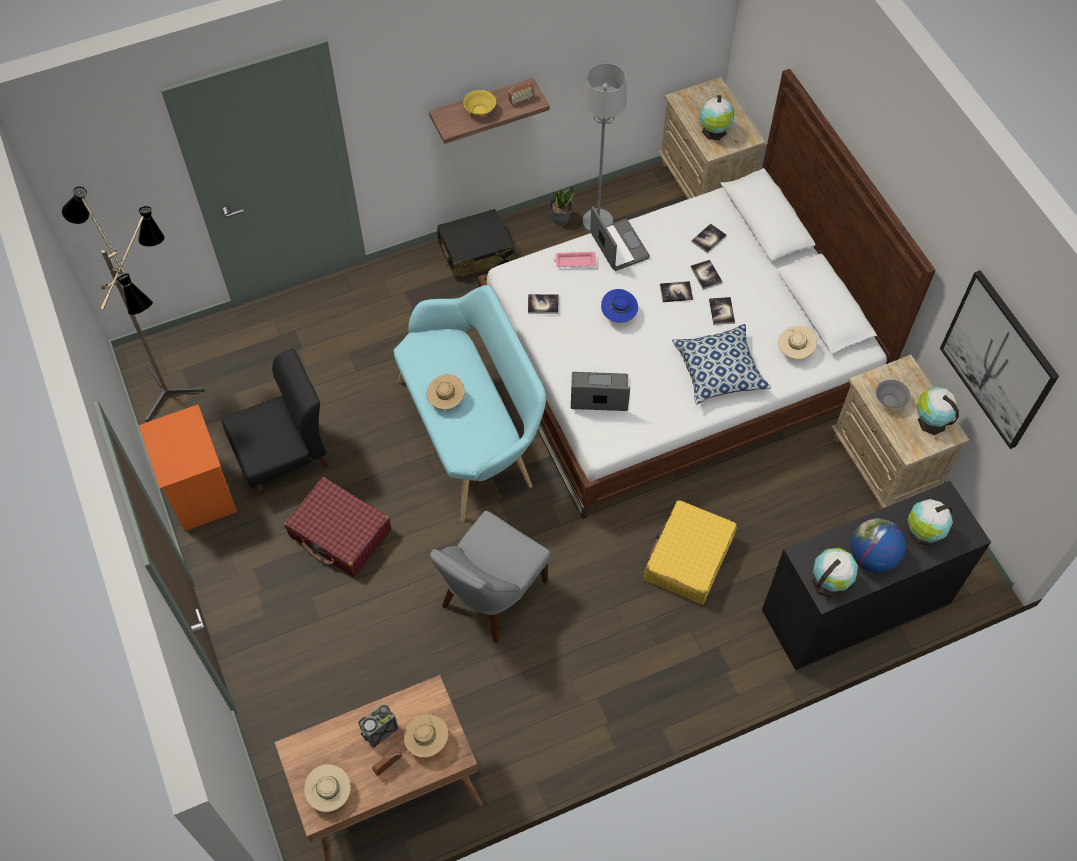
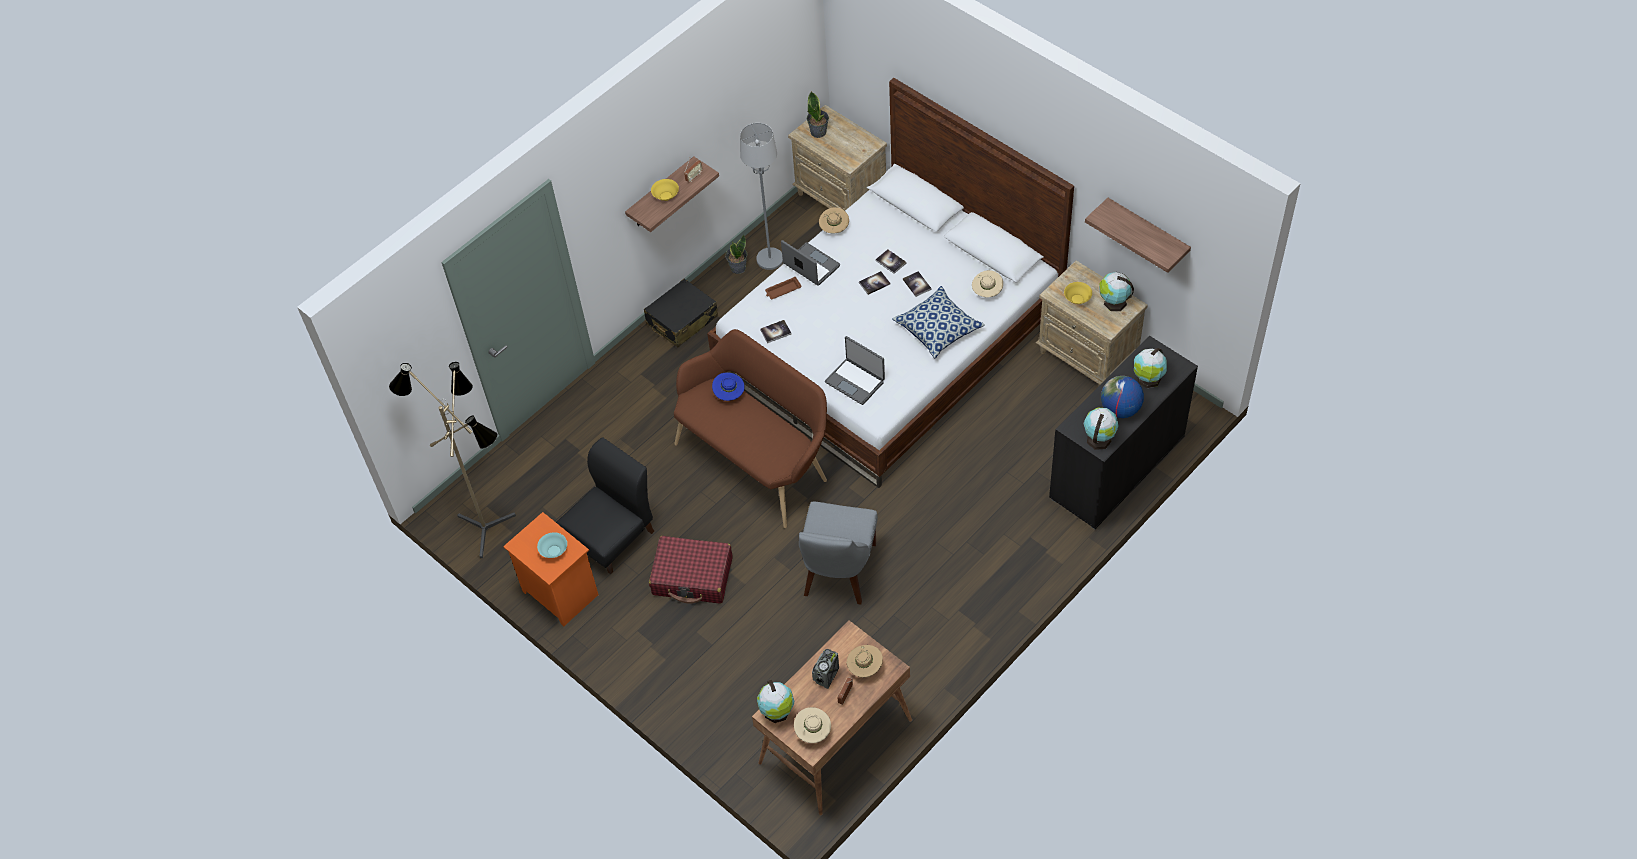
camera: 20 degrees left, 5 degrees down
turquoise bench [394,285,546,522] -> brown bench [674,329,827,528]
beige hat [427,374,465,410] -> beige hat moved to [819,207,849,234]
pink tray [554,252,596,267] -> brown tray [765,277,802,299]
laptop [571,372,630,411] -> laptop turned 120 degrees counterclockwise [825,336,885,405]
blue hat [601,289,638,323] -> blue hat moved to [712,372,745,401]
yellow suitcase [644,500,737,604] -> none
book [691,224,727,253] -> none
globe [700,95,734,140] -> globe moved to [757,680,794,723]
grey bowl [876,380,911,409] -> yellow bowl [1064,282,1092,304]
picture [940,270,1059,449] -> shelf [1085,198,1191,273]
none -> turquoise bowl [537,532,567,558]
none -> potted plant [807,91,829,138]

